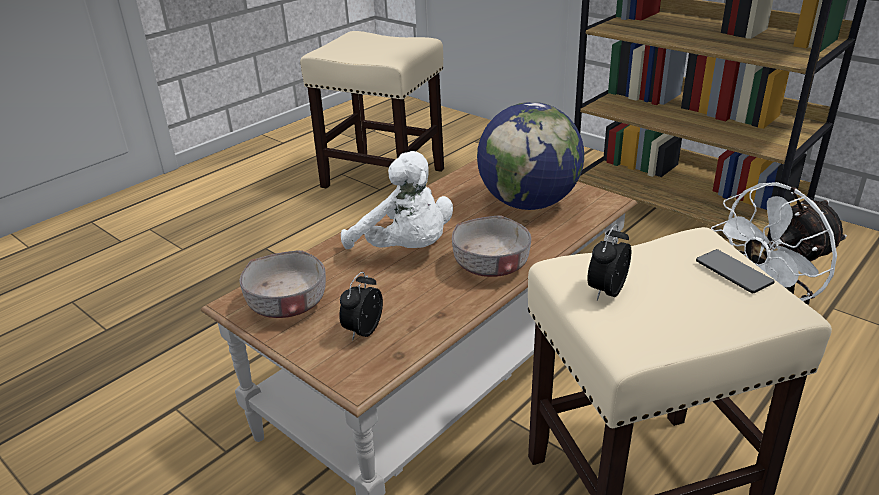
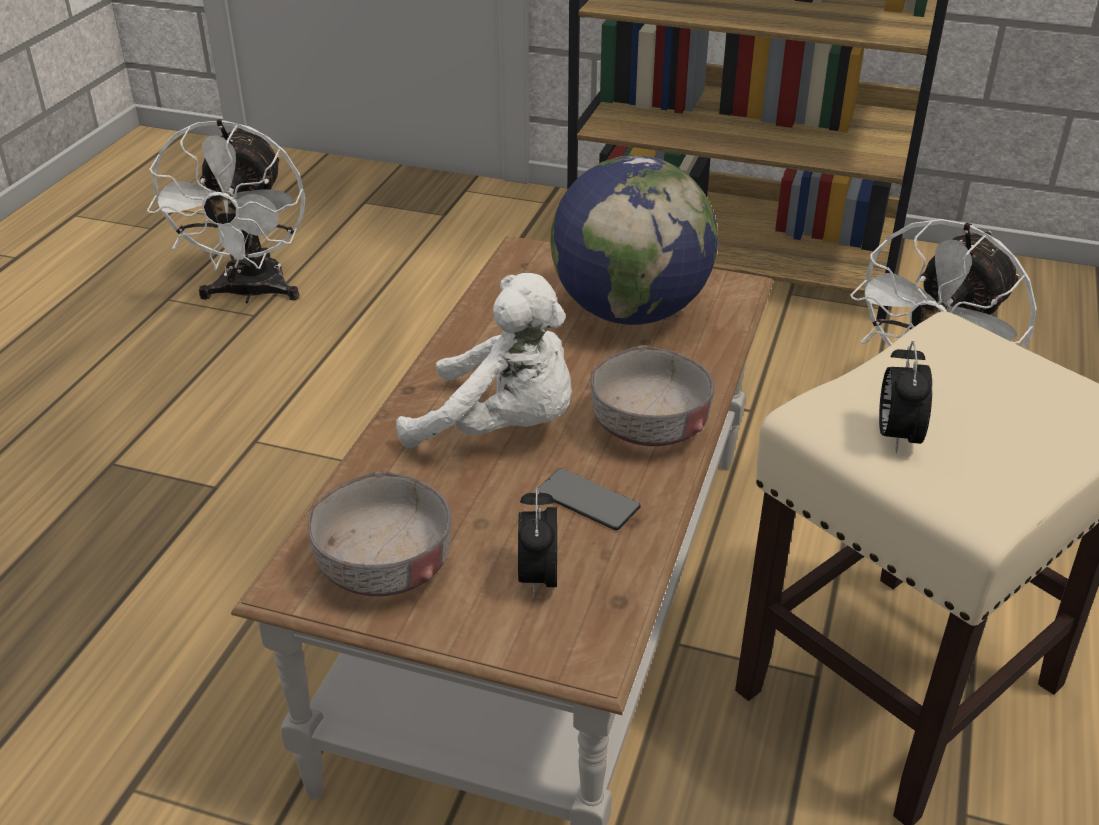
camera: 25 degrees left, 5 degrees up
beige stool [300,31,444,189] -> white fan [147,119,305,303]
phone [696,249,775,293] -> phone moved to [538,468,641,530]

